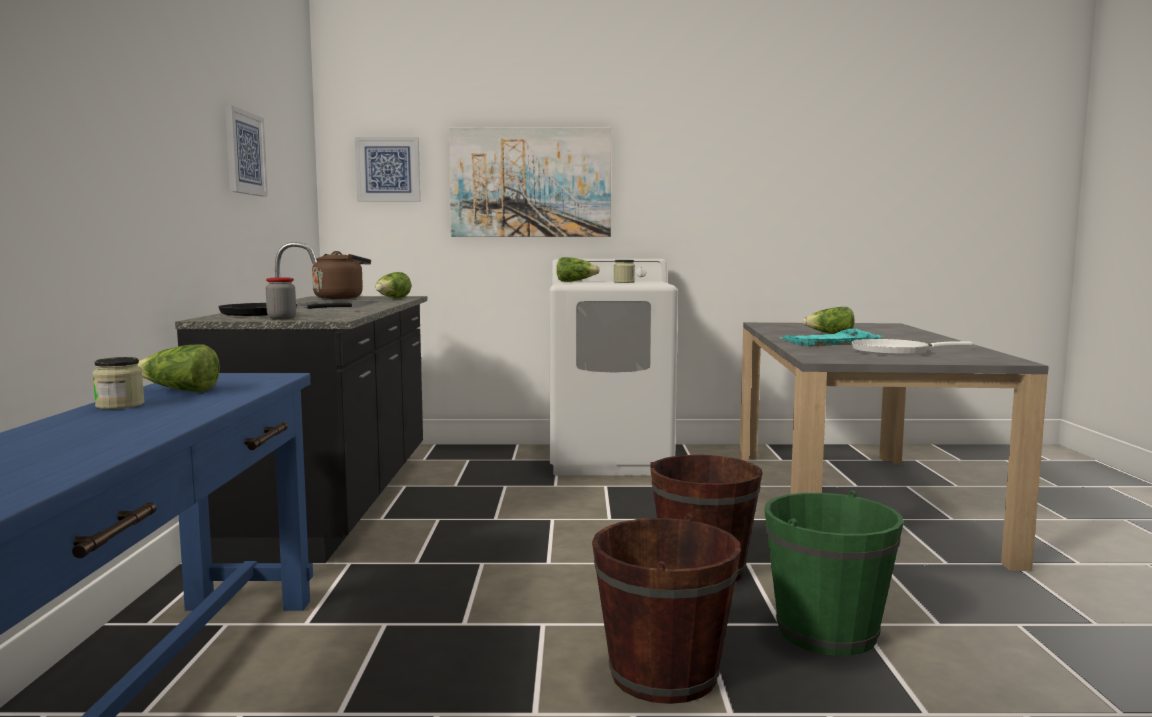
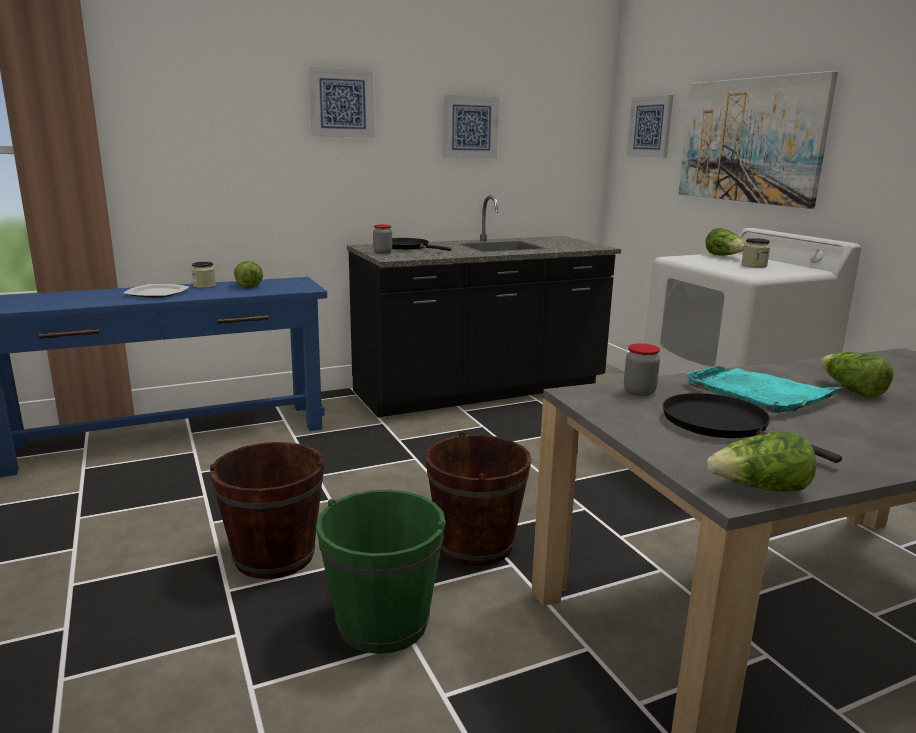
camera: 65 degrees right, 10 degrees up
brown kettle [312,251,371,299] -> none
lettuce [375,272,411,298] -> lettuce moved to [707,432,816,491]
white frying pan [852,339,973,355] -> black frying pan [663,393,842,463]
none -> plate [123,284,189,298]
none -> picture [309,67,374,138]
none -> jar [624,343,660,396]

